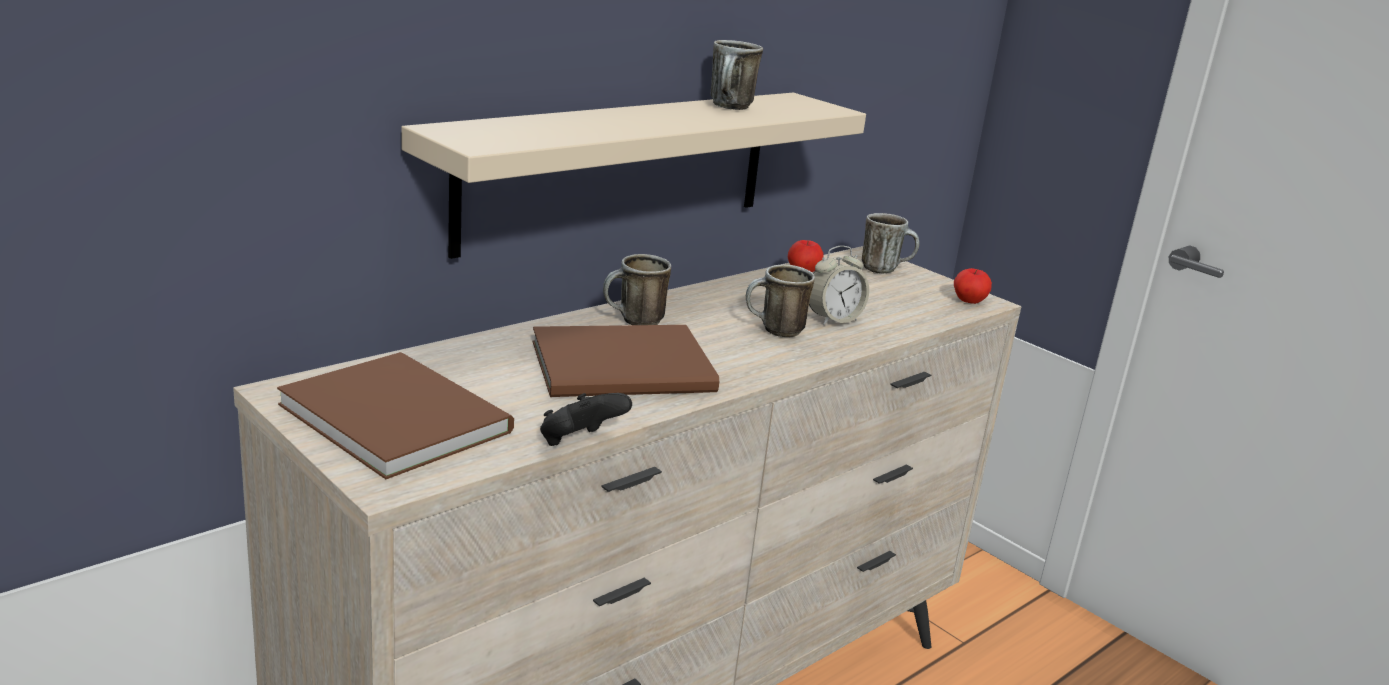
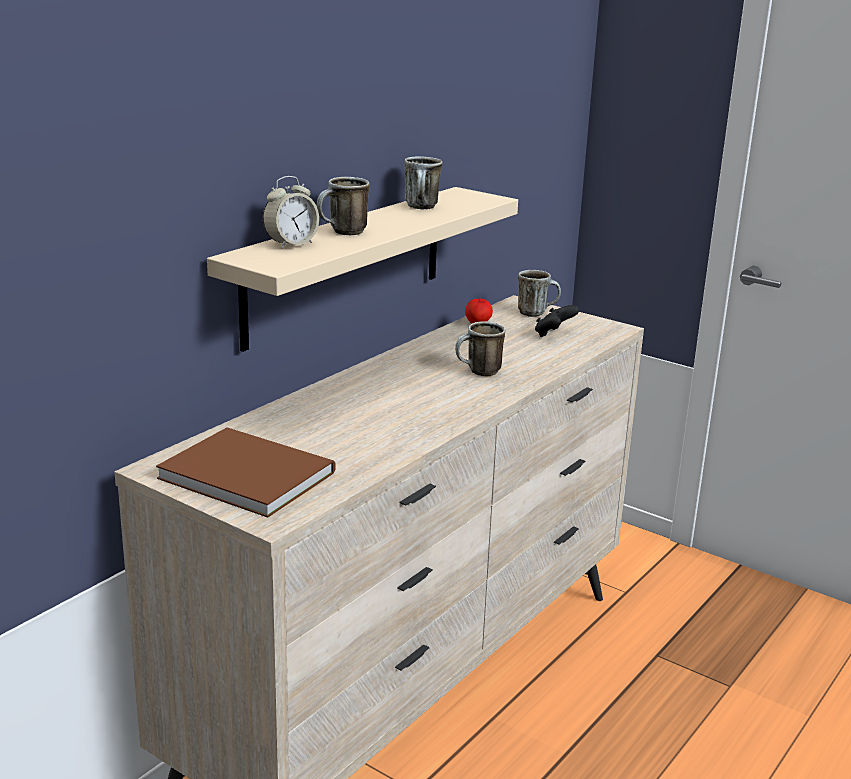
camera: 10 degrees left, 0 degrees up
brown book [533,325,719,397] -> none
black game controller [540,393,632,446] -> black game controller moved to [535,305,579,337]
mug [603,254,671,325] -> mug moved to [317,177,369,235]
alarm clock [809,245,869,325] -> alarm clock moved to [263,176,319,249]
apple [954,268,992,304] -> none

